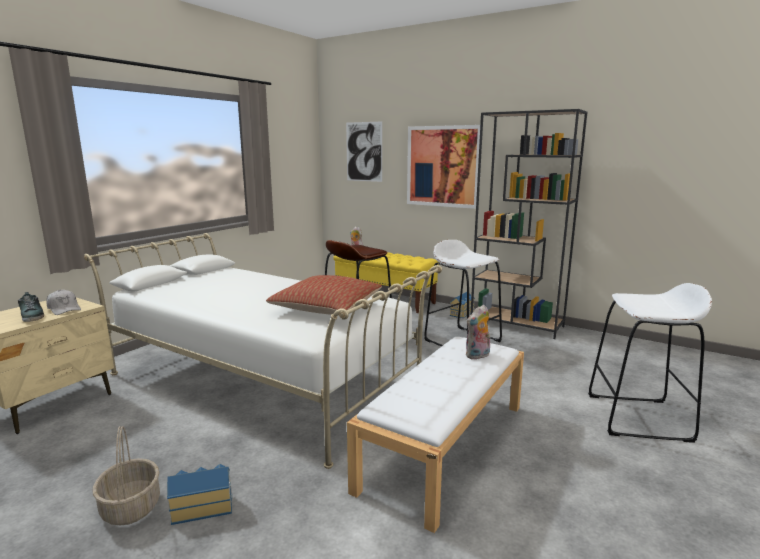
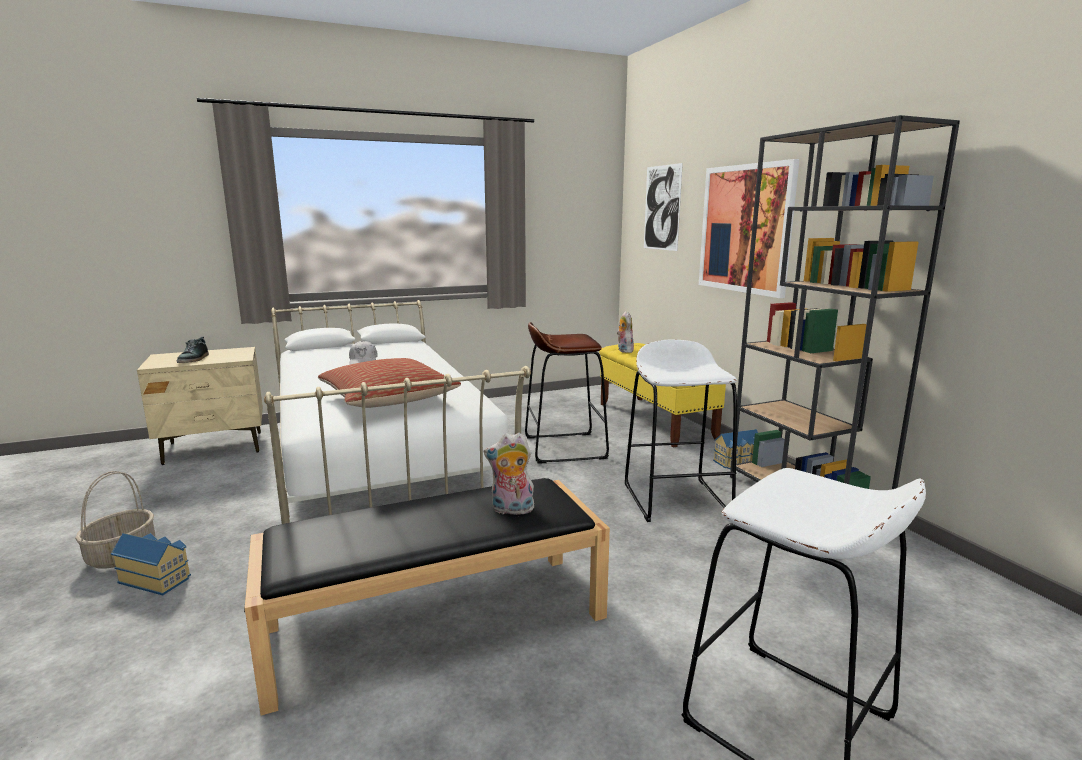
camera: 35 degrees right, 0 degrees up
white cap [46,290,81,315] -> white cap moved to [349,340,378,364]
white bench [347,337,524,533] -> black bench [244,478,610,715]

